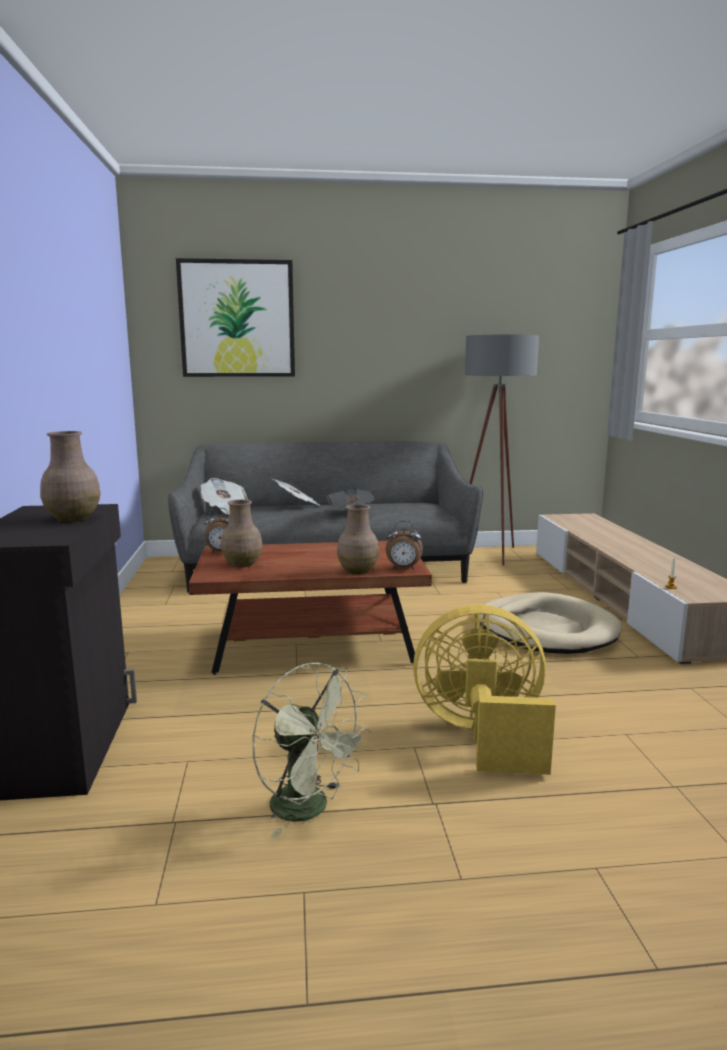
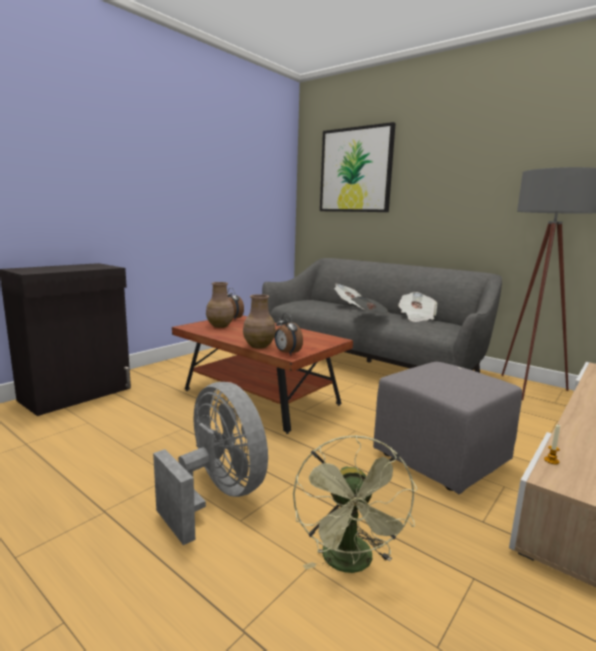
camera: 45 degrees right, 0 degrees up
brown vase [40,431,101,522] -> none
newspaper [200,478,248,514] -> newspaper moved to [398,292,437,322]
green fan [252,663,371,839] -> green fan moved to [293,435,417,573]
yellow fan [413,604,556,775] -> grey fan [153,382,268,545]
beige dog bed [479,592,622,654] -> grey ottoman [373,362,522,494]

